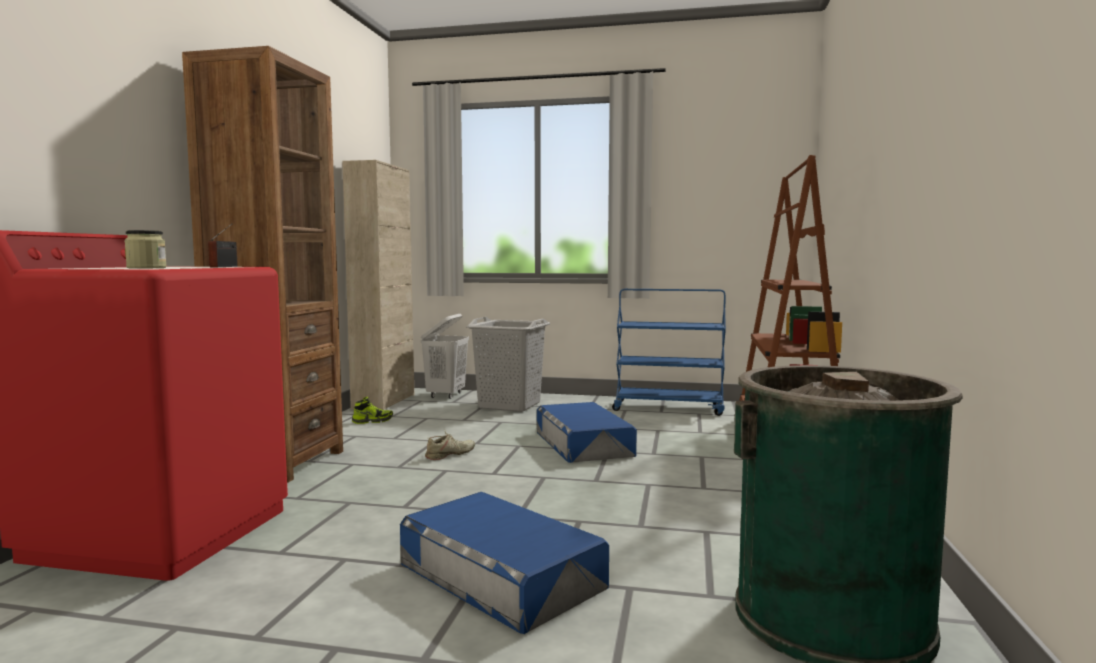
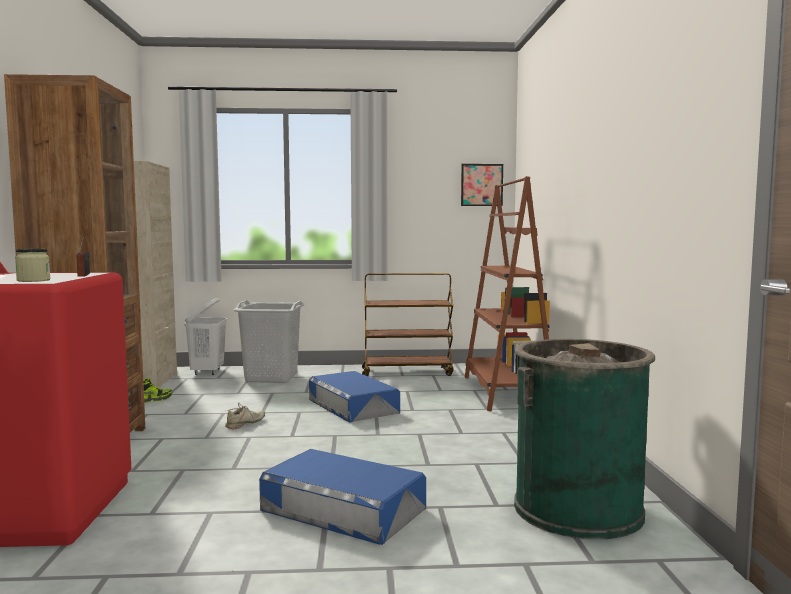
camera: 15 degrees left, 0 degrees up
blue cart [612,289,726,416] -> brown cart [362,273,454,376]
none -> picture [461,164,503,206]

